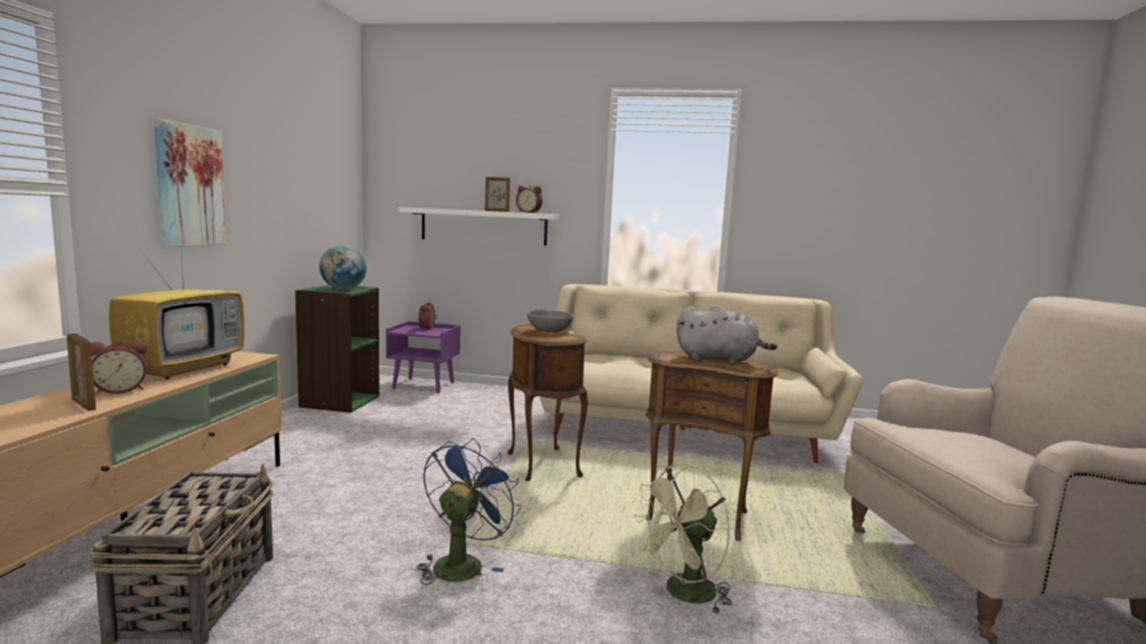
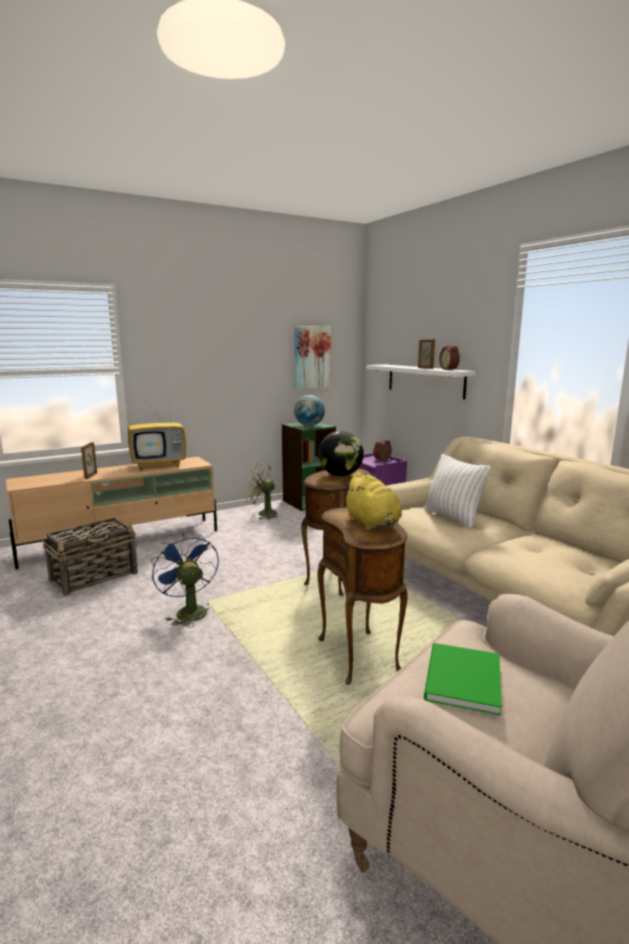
camera: 50 degrees right, 5 degrees up
alarm clock [91,340,147,394] -> none
picture [154,119,226,247] -> picture moved to [294,326,331,389]
blue fan [417,438,521,585] -> blue fan turned 105 degrees counterclockwise [151,534,219,627]
grey bowl [527,309,574,332] -> globe [318,431,364,476]
green fan [634,463,732,615] -> green fan moved to [245,463,281,519]
grey plush toy [677,305,777,364] -> yellow plush toy [343,472,402,530]
none -> white pillow [424,454,491,529]
none -> green book [424,643,502,716]

